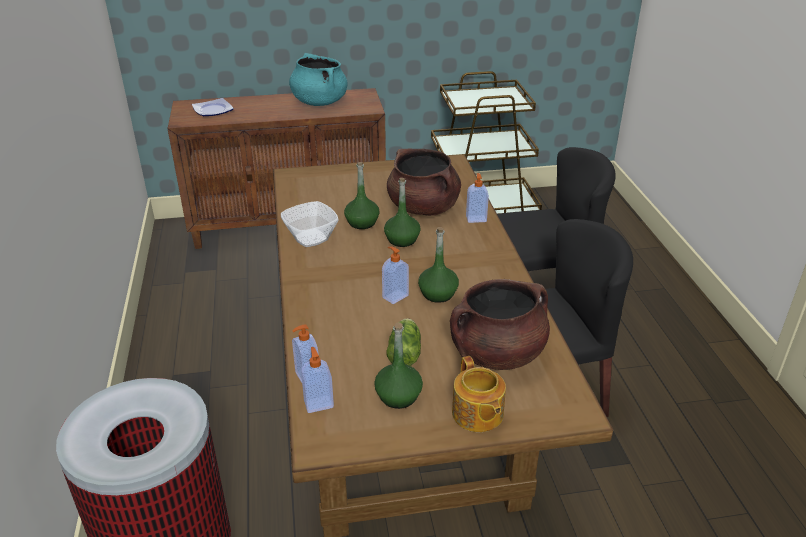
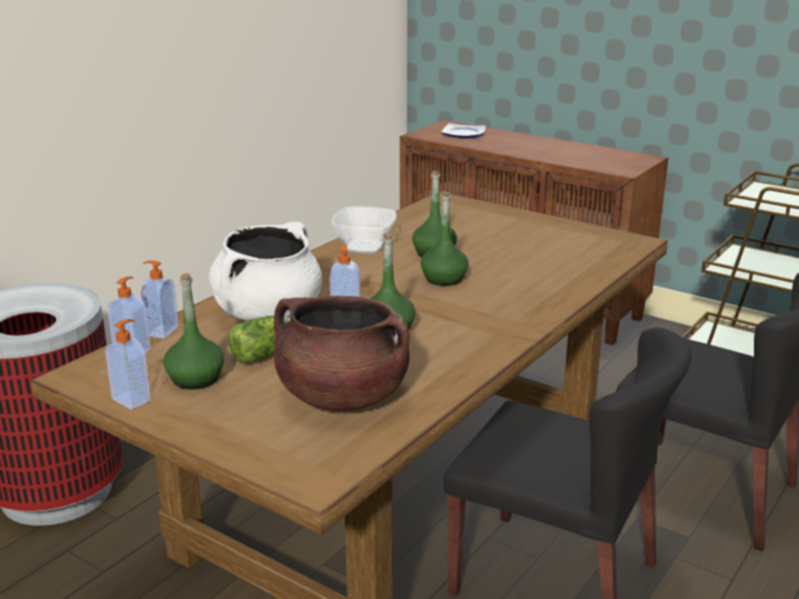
camera: 45 degrees right, 10 degrees down
turquoise cooking pot [289,53,348,106] -> none
brown cooking pot [387,149,461,216] -> none
teapot [452,356,506,432] -> none
soap dispenser [466,173,489,223] -> soap dispenser moved to [105,319,151,410]
none -> white cooking pot [208,222,322,321]

